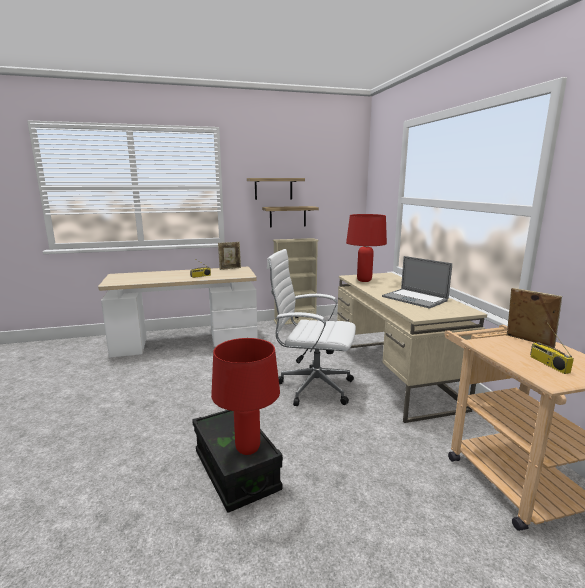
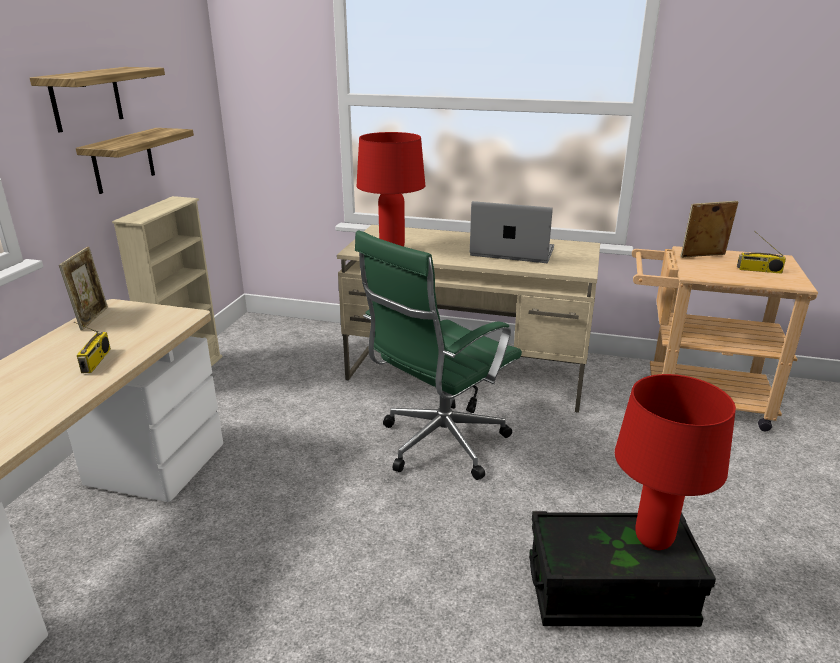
camera: 60 degrees left, 10 degrees up
white office chair [267,249,356,406] -> green office chair [355,231,522,480]
laptop [382,256,452,308] -> laptop turned 150 degrees counterclockwise [470,201,554,263]

